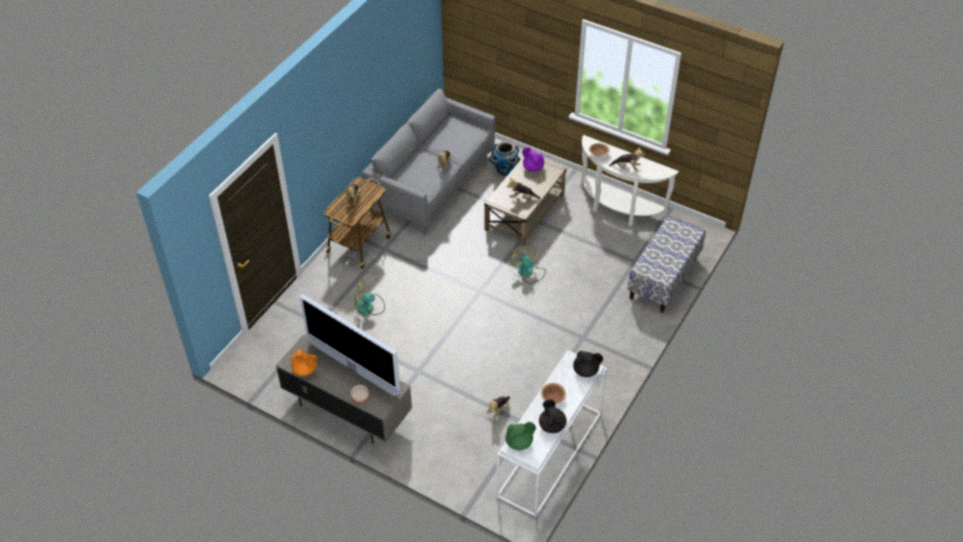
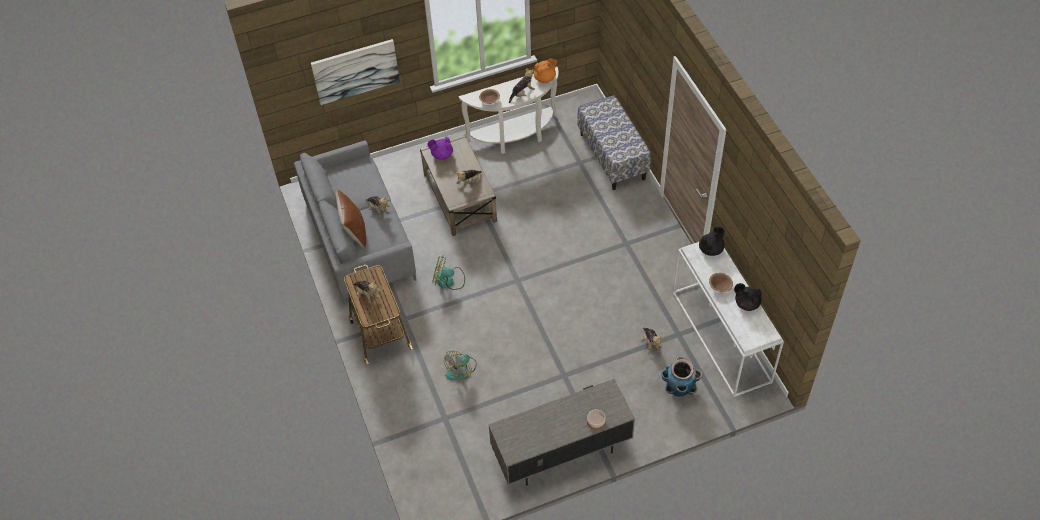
camera: 50 degrees left, 5 degrees up
orange teapot [291,349,317,376] -> orange teapot moved to [534,58,557,83]
television [300,294,400,396] -> none
planter [489,141,521,176] -> planter moved to [661,356,702,397]
green teapot [505,422,536,450] -> none
fan [509,244,546,284] -> fan moved to [432,256,465,290]
none -> picture [311,39,400,105]
none -> brown pillow [336,190,366,248]

